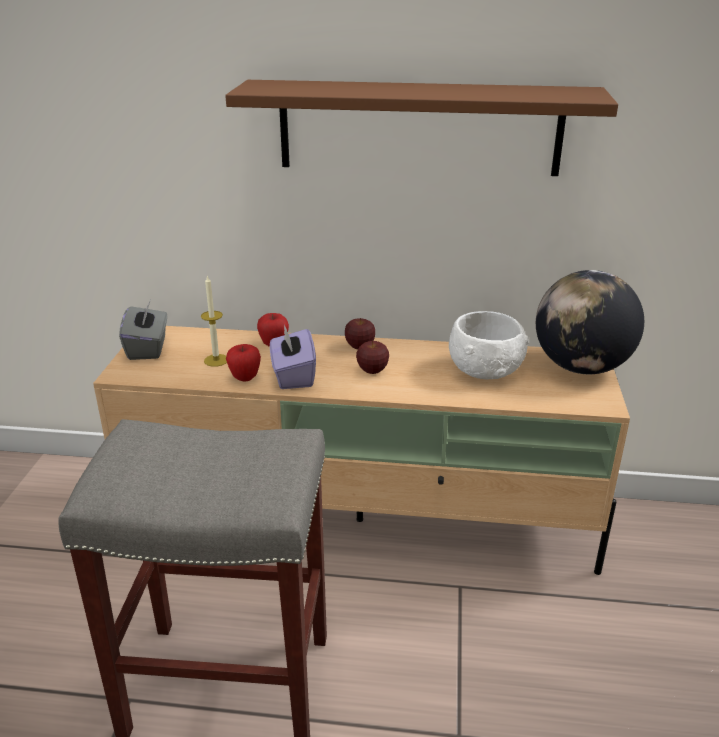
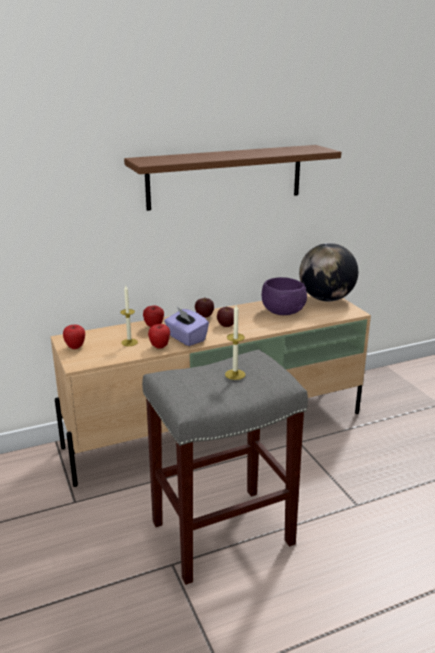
camera: 30 degrees left, 5 degrees down
grey tissue box [119,300,167,360] -> apple [63,325,85,349]
white bowl [449,311,529,379] -> purple bowl [262,277,307,315]
none -> candle [225,305,246,380]

